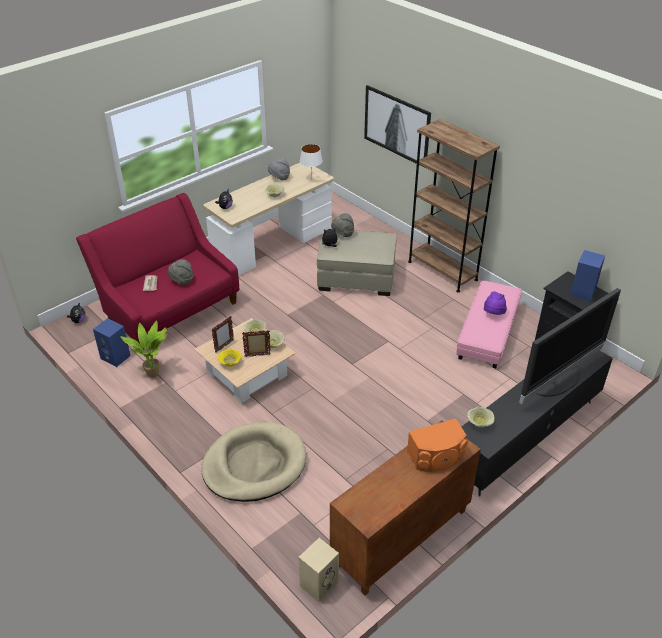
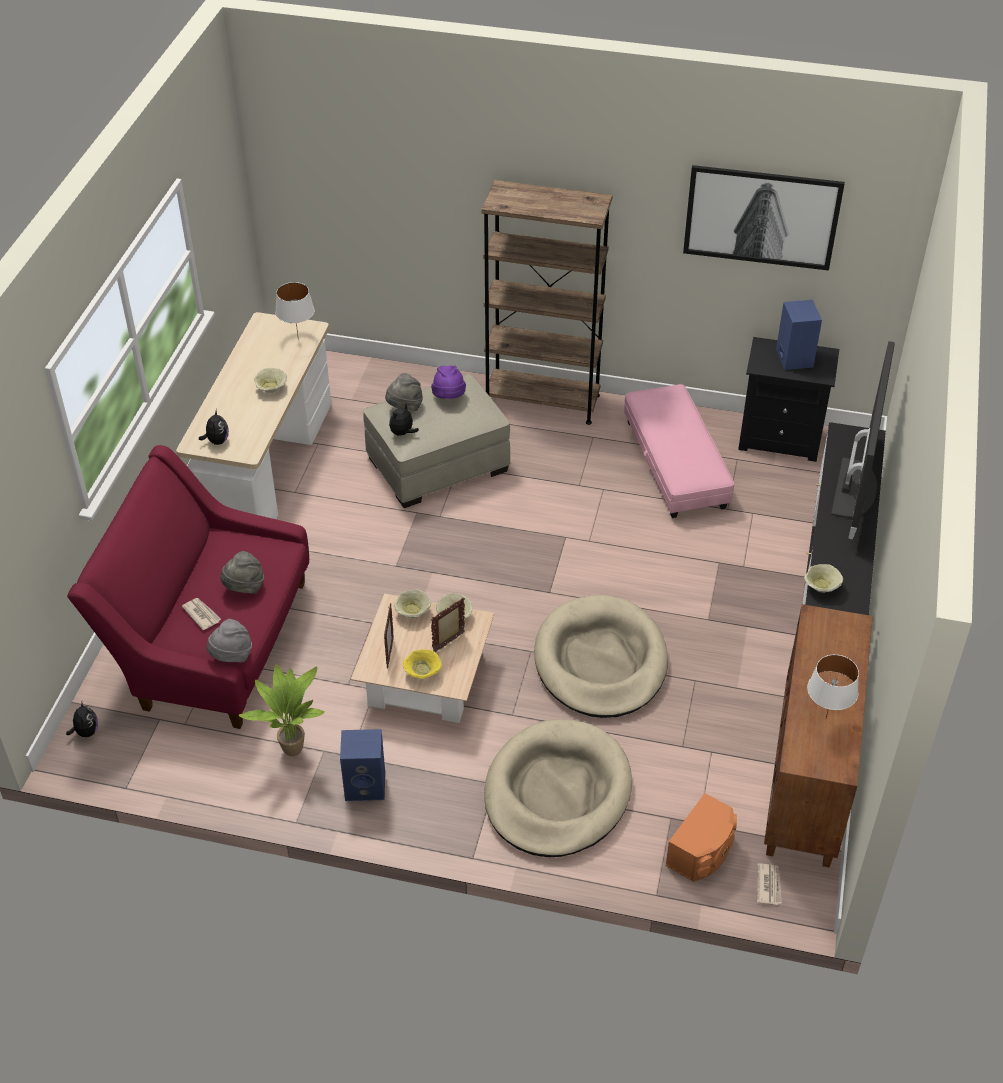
camera: 35 degrees left, 5 degrees up
blue speaker [93,318,131,367] -> blue speaker moved to [340,729,385,801]
grey hat [268,157,290,180] -> grey hat moved to [207,619,252,662]
beige speaker [298,538,339,602] -> newspaper [757,863,782,905]
picture [364,85,431,168] -> picture moved to [683,165,845,271]
orange speaker [407,418,468,472] -> orange speaker moved to [665,793,737,882]
purple hat [484,291,507,315] -> purple hat moved to [431,365,466,399]
none -> beige dog bed [534,595,668,718]
none -> white table lamp [807,655,859,718]

